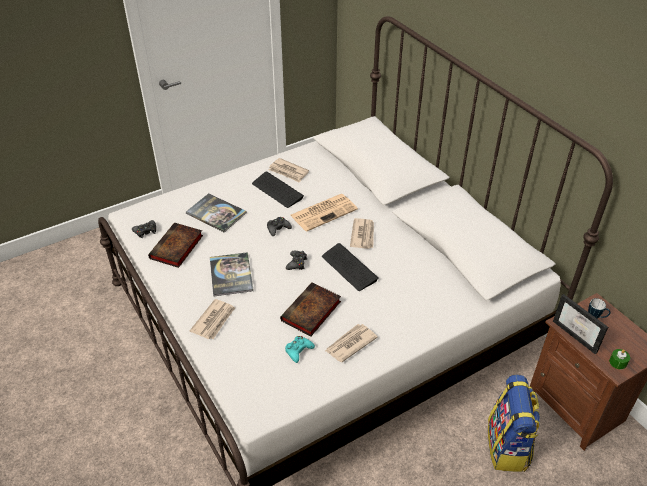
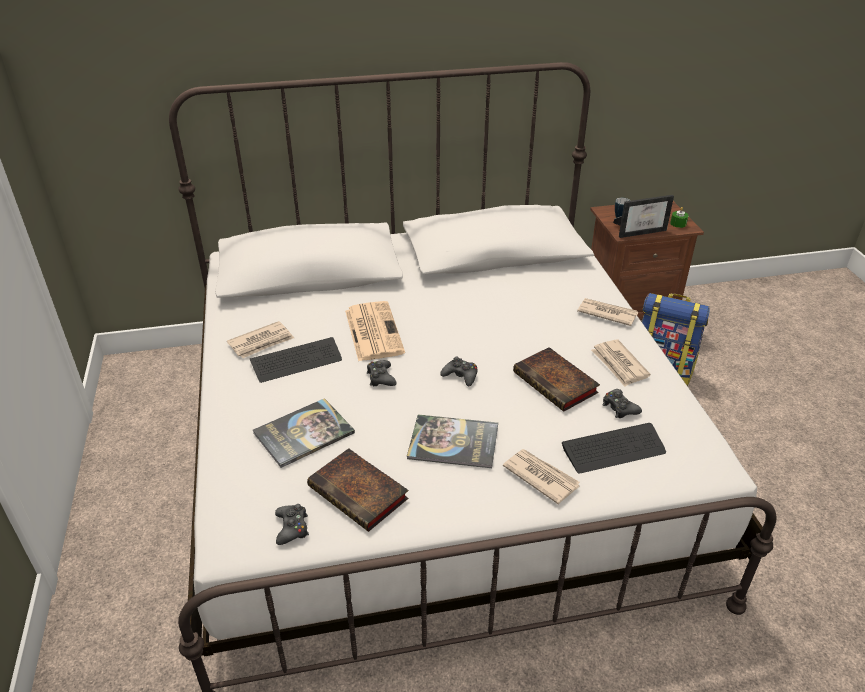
camera: 70 degrees left, 5 degrees down
turquoise game controller [285,336,315,363] -> black game controller [602,389,642,418]
keyboard [322,243,379,291] -> keyboard moved to [562,423,666,474]
newspaper [350,218,374,249] -> newspaper moved to [577,298,638,326]

